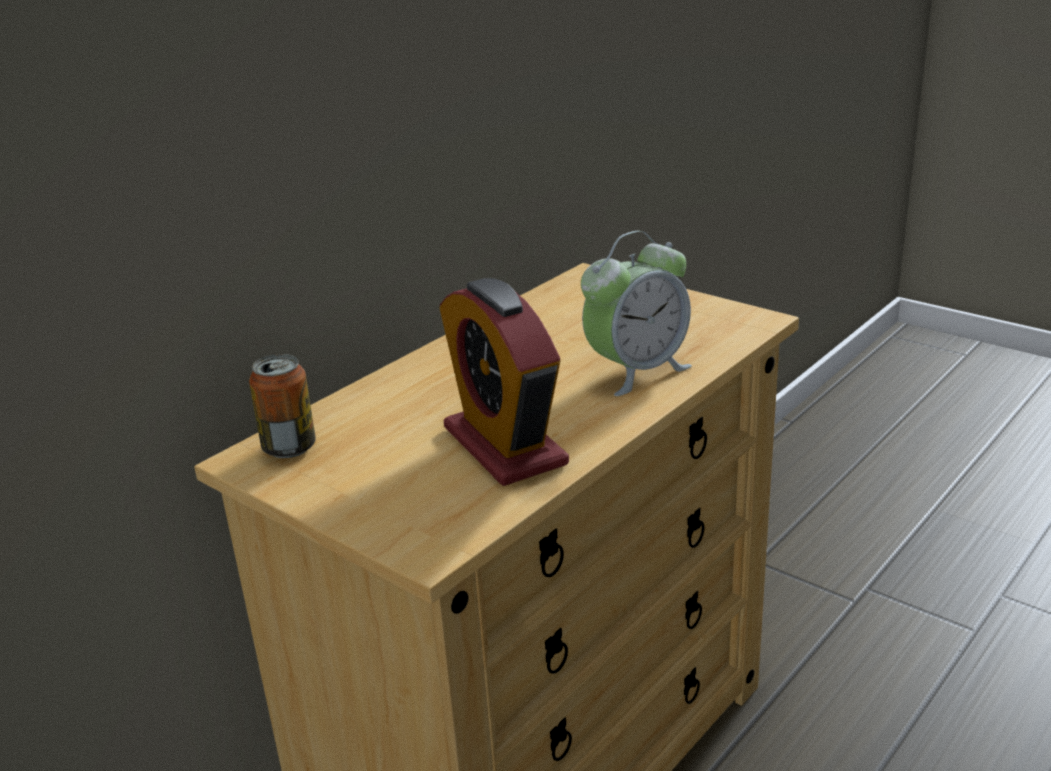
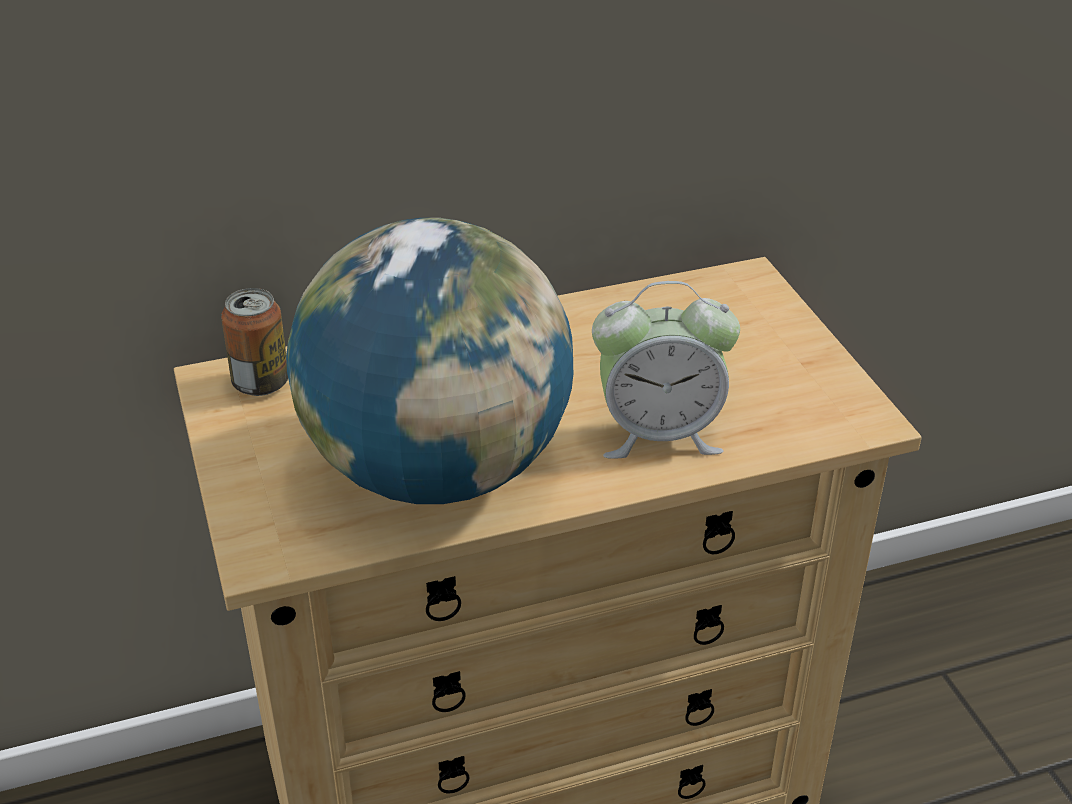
camera: 30 degrees right, 10 degrees up
alarm clock [440,278,569,486] -> globe [286,218,573,504]

